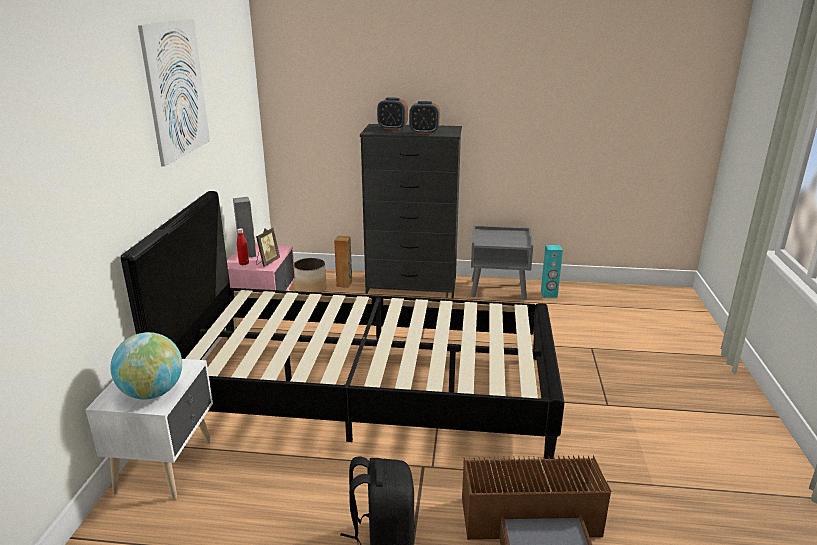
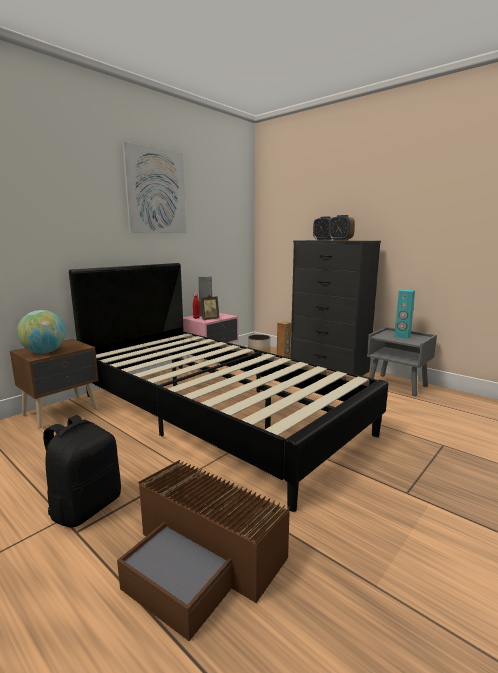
camera: 35 degrees right, 10 degrees down
white nightstand [85,359,213,500] -> brown nightstand [10,339,99,428]
turquoise speaker [541,245,563,298] -> turquoise speaker moved to [394,289,415,339]

